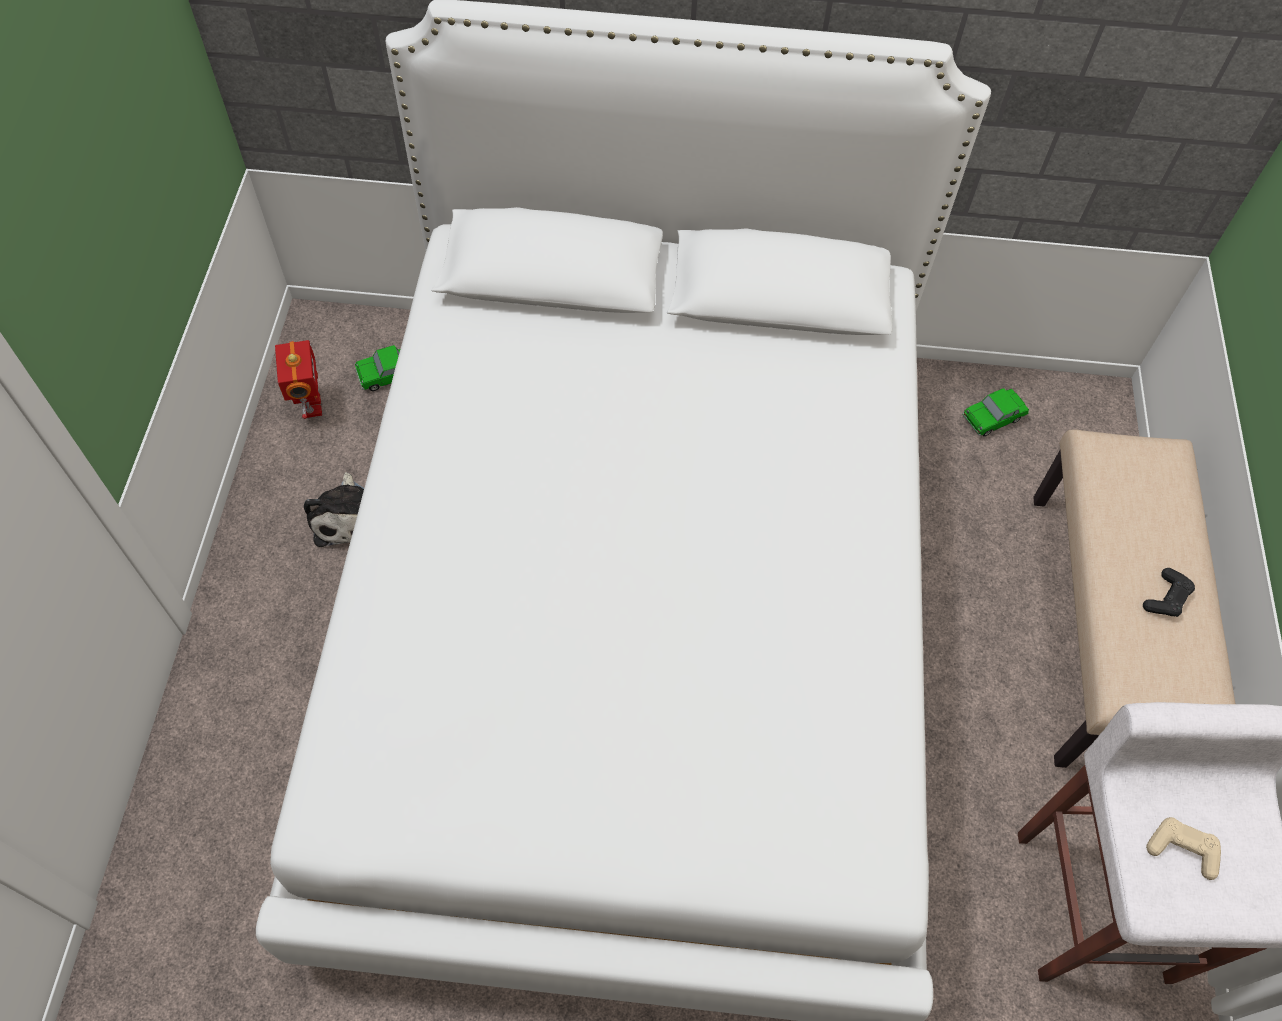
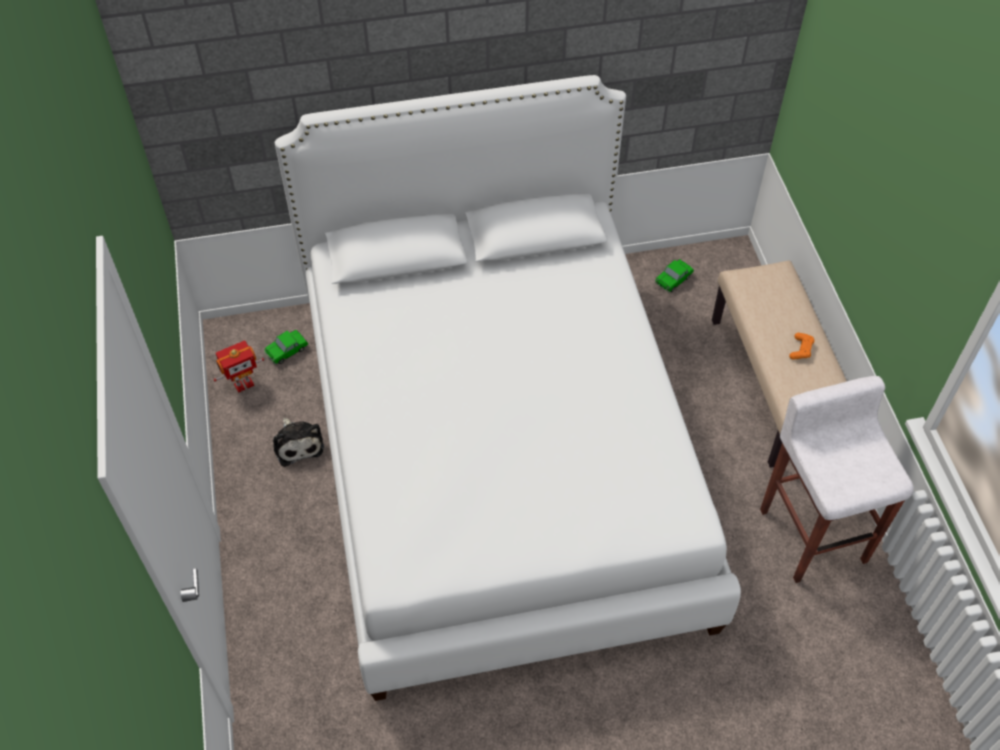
camera: 15 degrees left, 5 degrees down
toy robot [275,340,322,419] -> toy robot turned 90 degrees clockwise [214,340,264,393]
black game controller [1143,568,1195,617] -> orange game controller [789,333,815,360]
beige game controller [1146,817,1221,880] -> none

